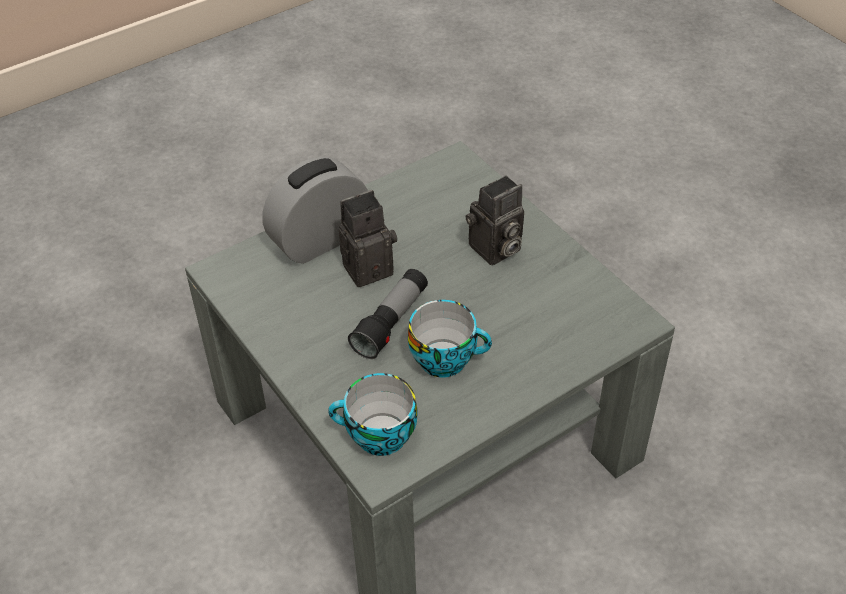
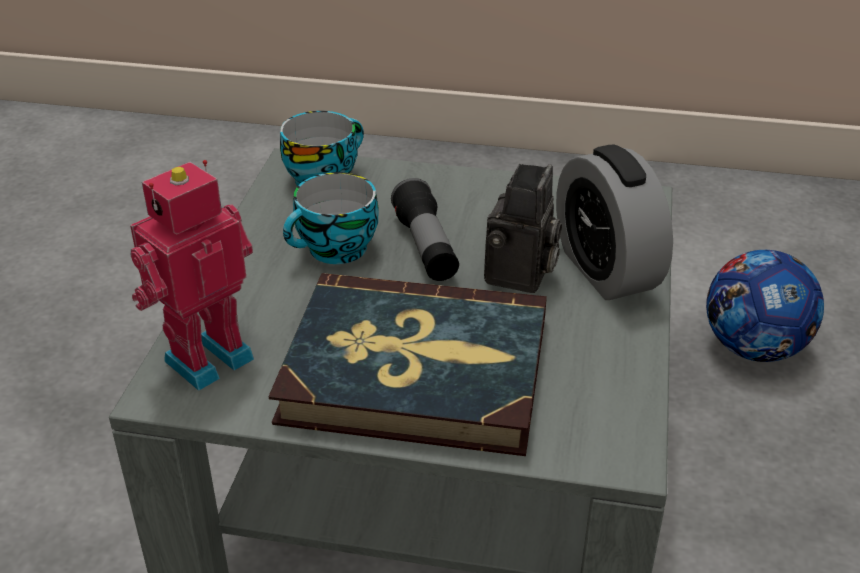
camera: 135 degrees right, 10 degrees down
alarm clock [262,157,368,264] -> alarm clock turned 150 degrees clockwise [556,145,673,300]
camera [466,175,524,265] -> book [269,273,547,456]
none -> toy robot [130,160,254,391]
none -> football [706,250,824,362]

